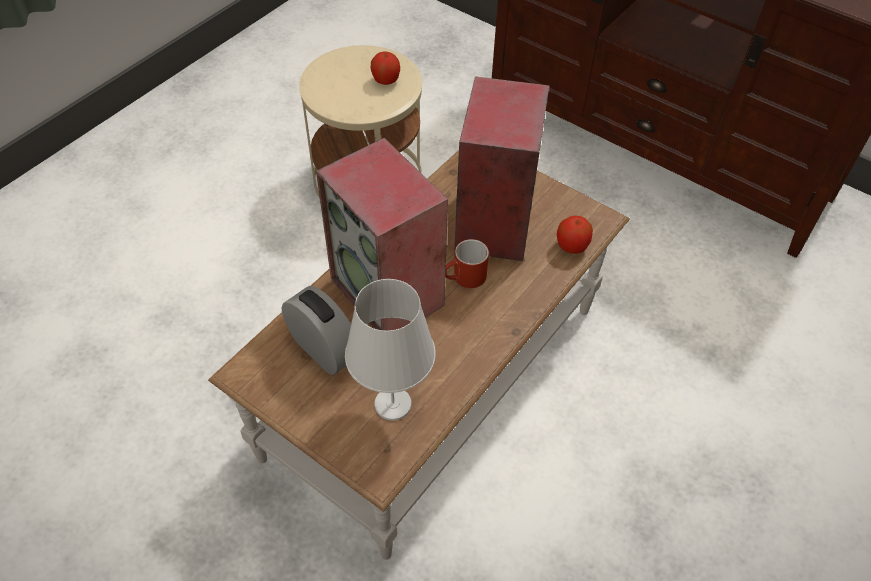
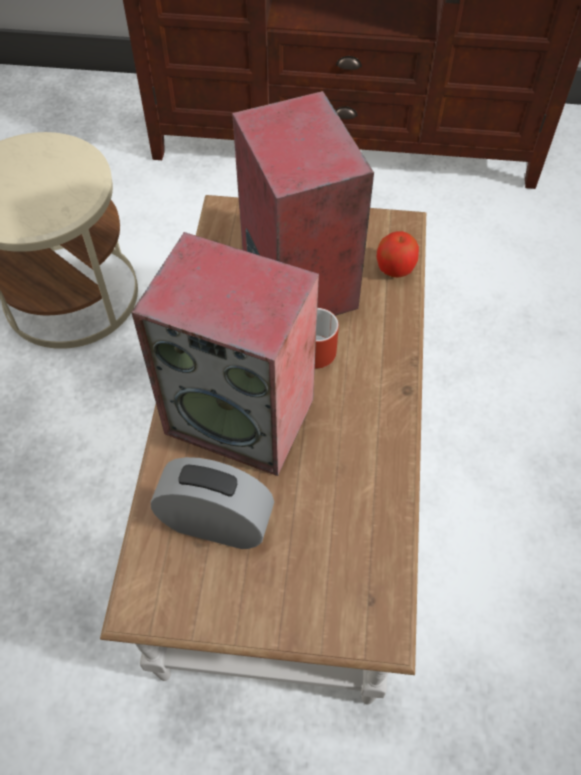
camera: 30 degrees left, 5 degrees up
white table lamp [345,279,436,421] -> none
apple [371,52,400,85] -> none

